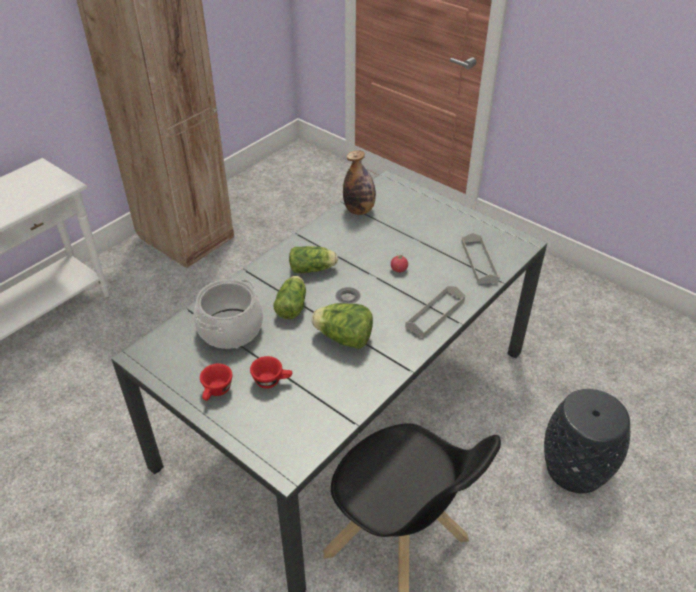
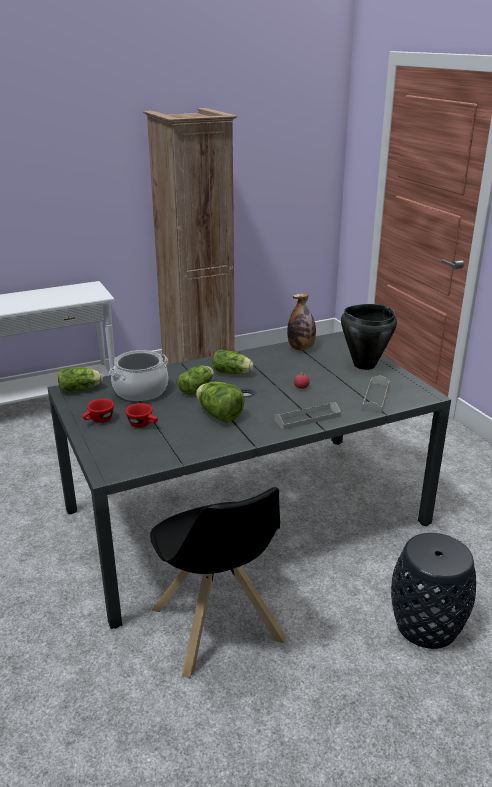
camera: 25 degrees right, 15 degrees down
none -> lettuce [58,367,103,392]
none -> black cooking pot [341,304,397,370]

